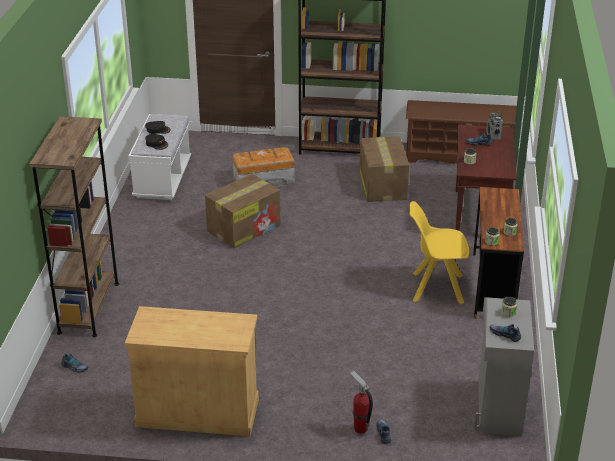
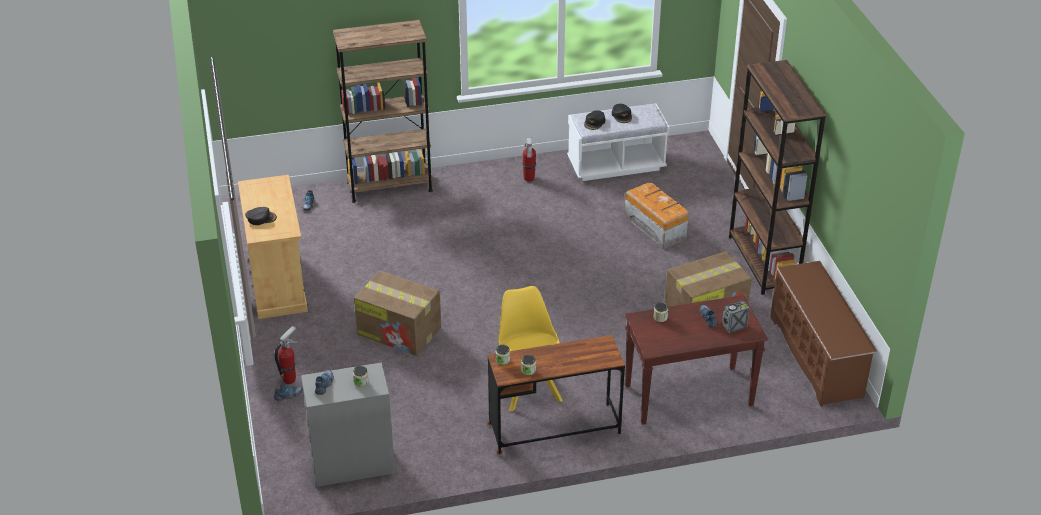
camera: 70 degrees right, 5 degrees up
cardboard box [205,174,281,248] -> cardboard box moved to [354,270,441,356]
none -> black cap [245,207,277,225]
none -> fire extinguisher [522,137,536,182]

